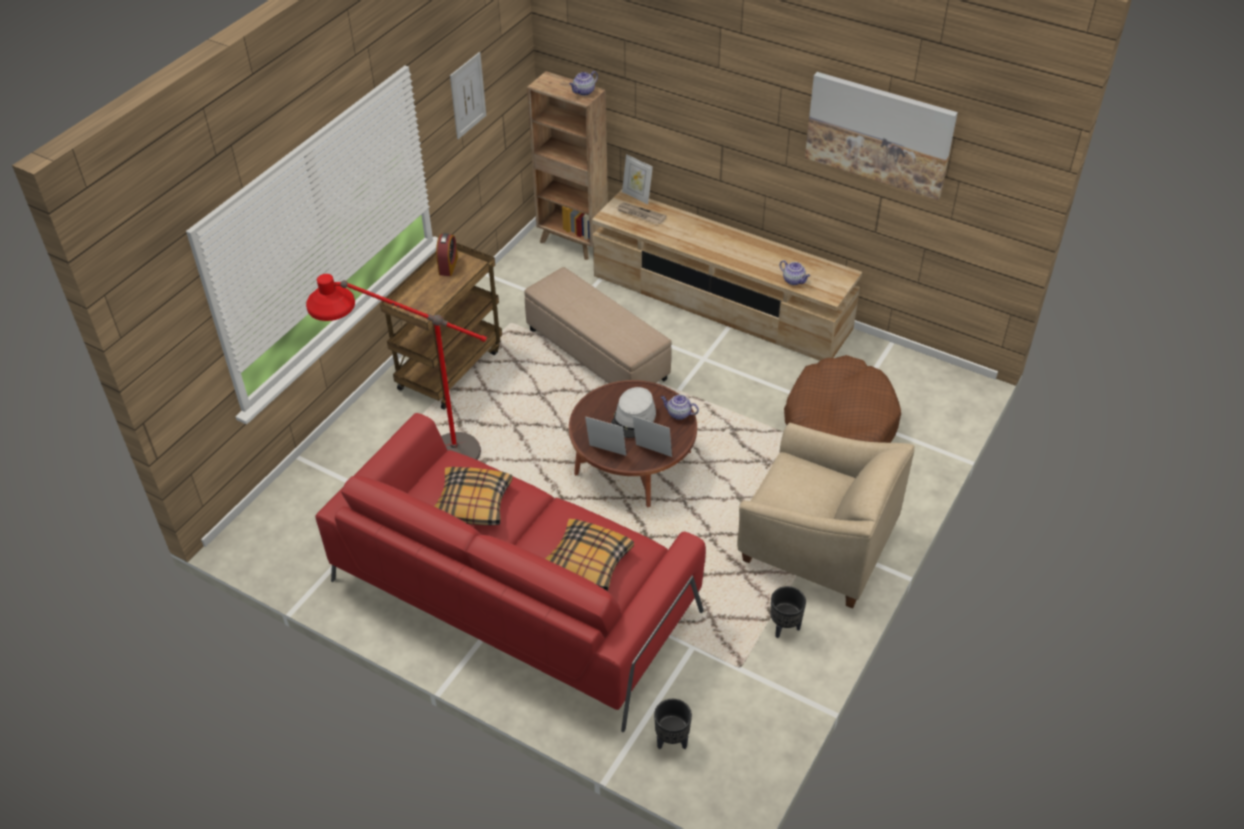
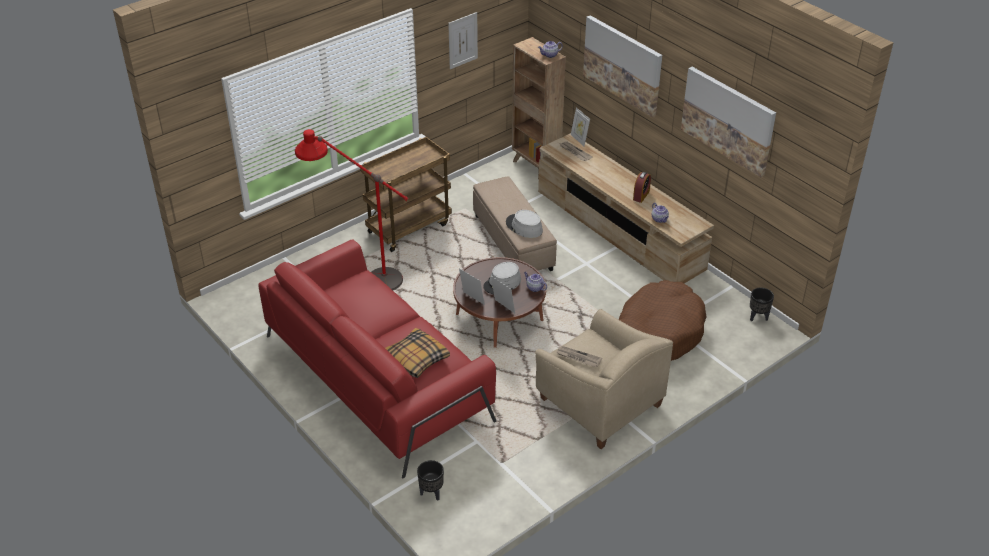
camera: 20 degrees right, 5 degrees down
pillow [435,467,513,525] -> none
alarm clock [436,233,458,276] -> alarm clock moved to [633,172,651,203]
black planter [770,586,806,638] -> black planter moved to [750,288,774,321]
none -> grey hat [506,210,543,238]
none -> newspaper [556,346,602,367]
none -> picture [583,15,662,117]

